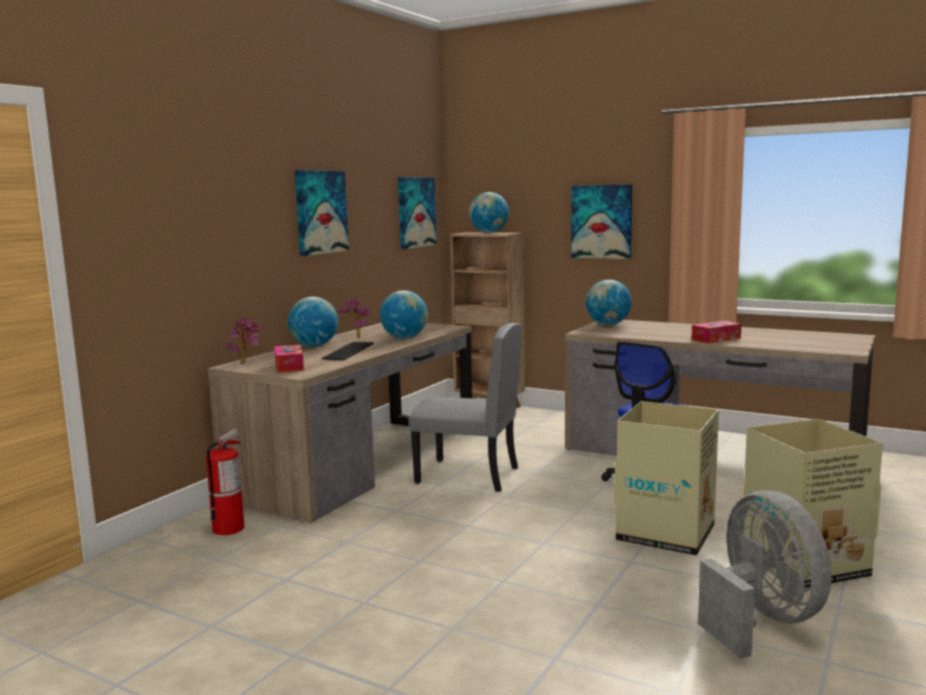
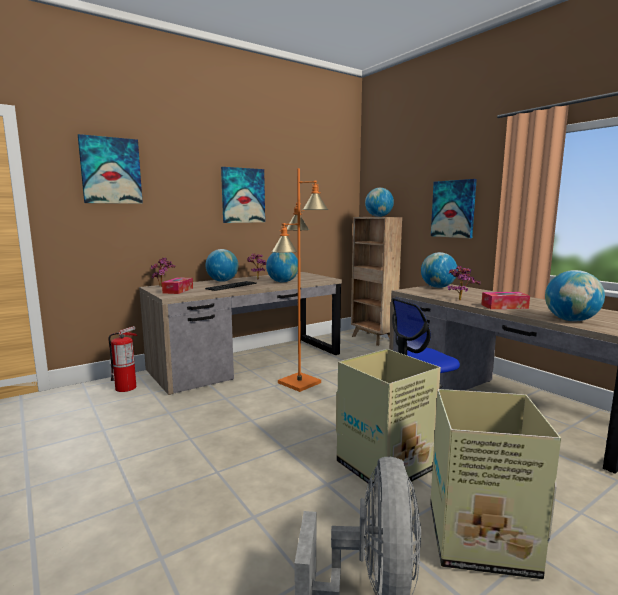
camera: 25 degrees right, 0 degrees up
picture [398,177,437,249] -> picture moved to [78,134,143,204]
grey chair [409,323,522,492] -> orange floor lamp [272,168,328,392]
none -> potted plant [447,266,480,300]
none -> globe [545,270,605,321]

